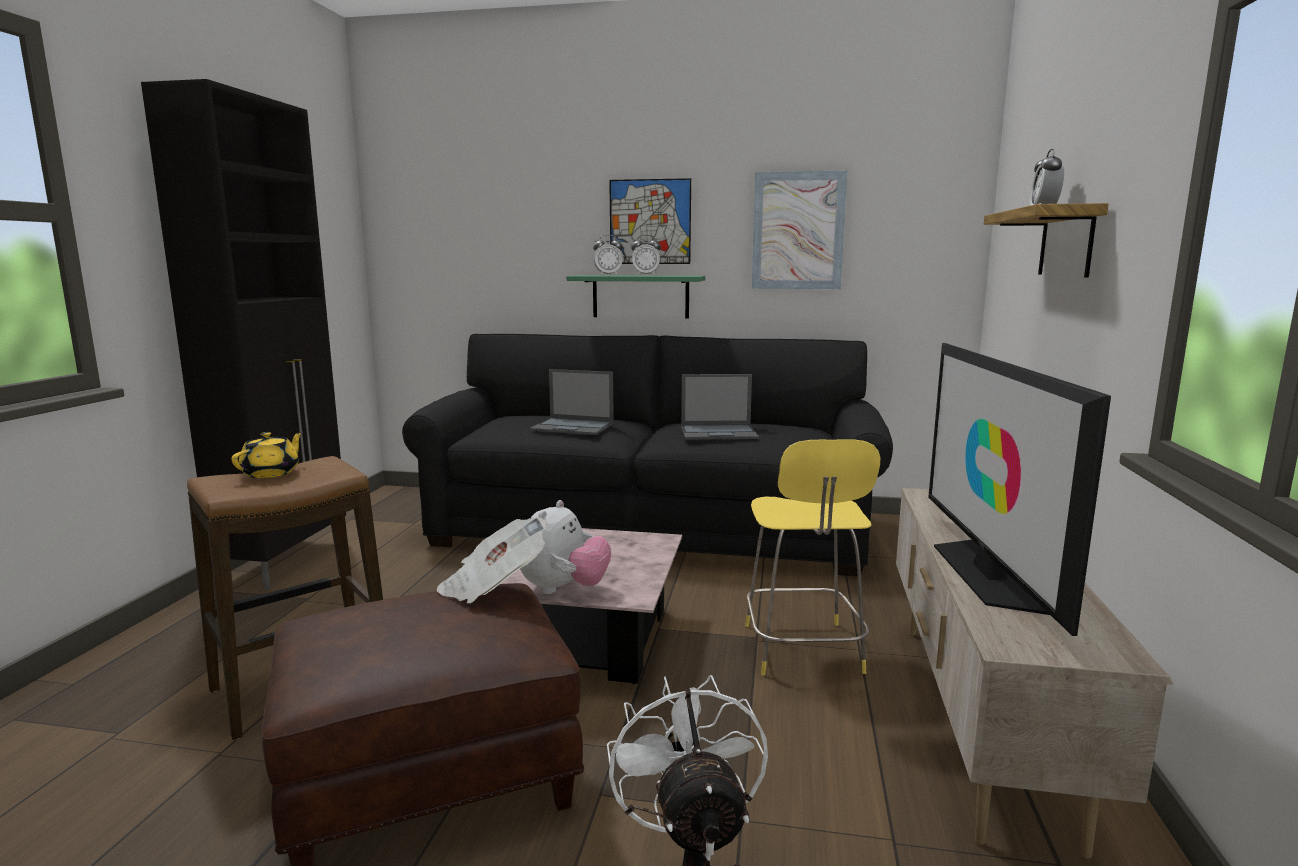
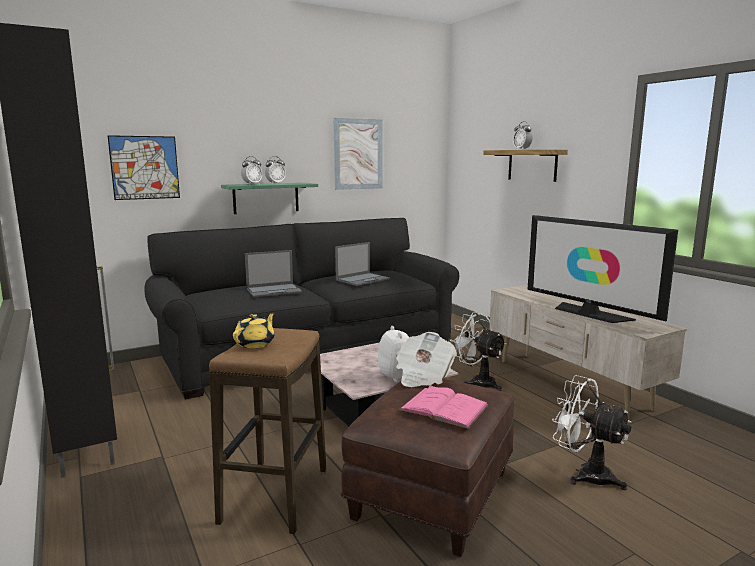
camera: 40 degrees left, 0 degrees up
yellow teapot [232,432,303,478] -> yellow teapot turned 45 degrees clockwise [233,312,275,348]
picture [609,178,691,264] -> picture moved to [107,135,180,200]
yellow stool [745,439,880,676] -> white fan [450,312,506,391]
none -> pink book [399,385,488,429]

